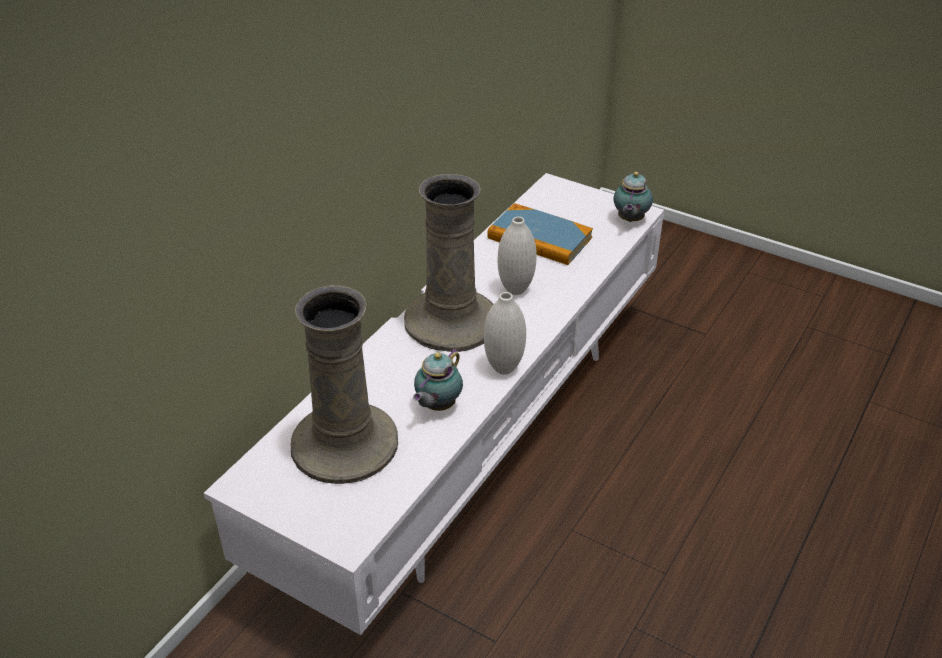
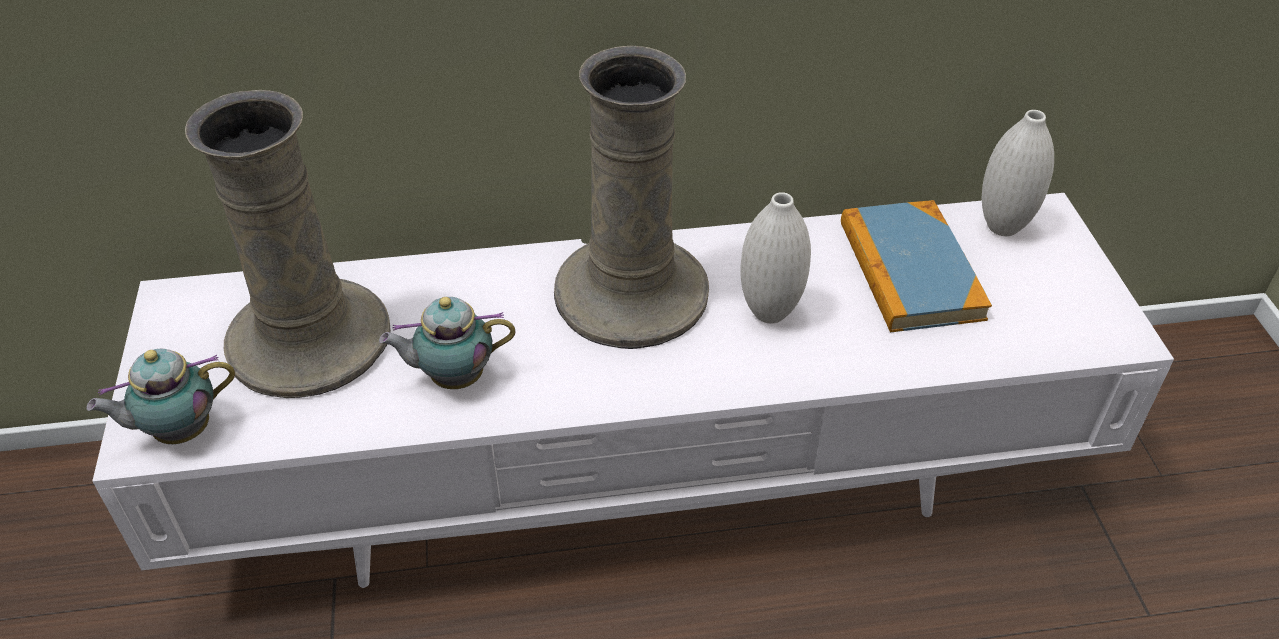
camera: 50 degrees right, 5 degrees up
white vase [484,292,526,374] -> white vase moved to [981,110,1054,236]
teapot [614,172,653,222] -> teapot moved to [86,349,235,444]

